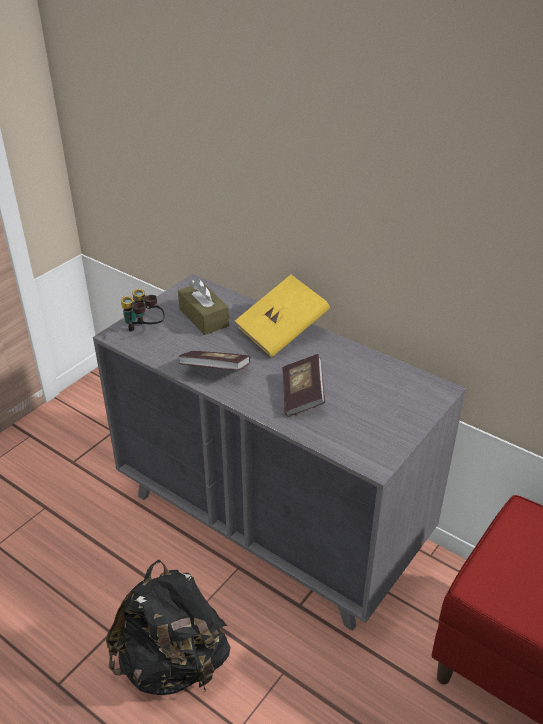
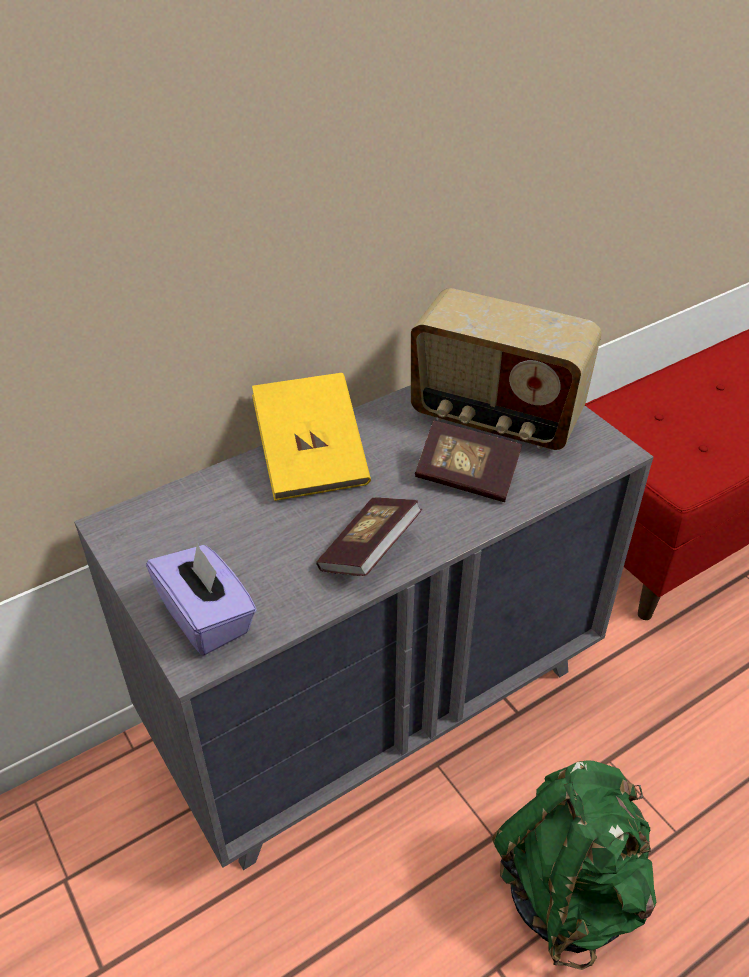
camera: 70 degrees left, 5 degrees up
black backpack [106,560,230,695] -> green backpack [492,761,657,970]
binoculars [121,289,165,332] -> purple tissue box [146,542,257,655]
brown tissue box [178,279,229,335] -> none
none -> radio [411,288,602,450]

